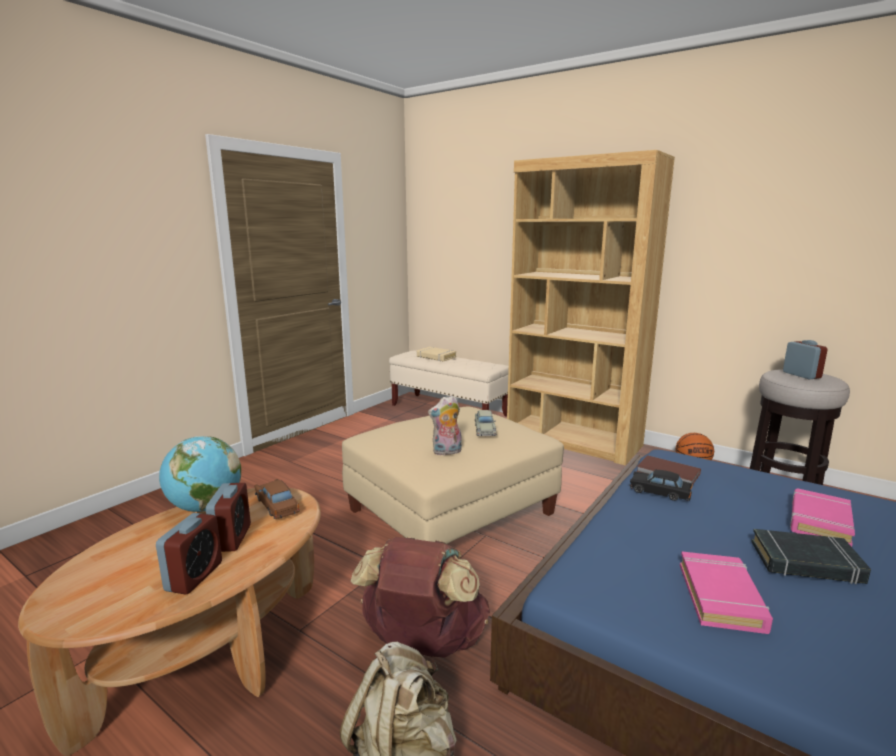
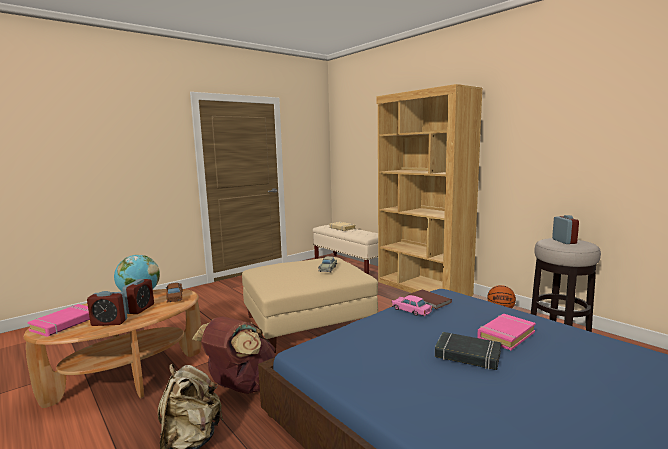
camera: 15 degrees right, 5 degrees down
alarm clock [156,513,222,595] -> alarm clock turned 60 degrees clockwise [87,291,127,326]
plush toy [428,395,462,456] -> none
black toy car [629,470,693,501] -> pink toy car [392,295,432,316]
pink book [680,552,773,634] -> pink book moved to [27,304,90,337]

